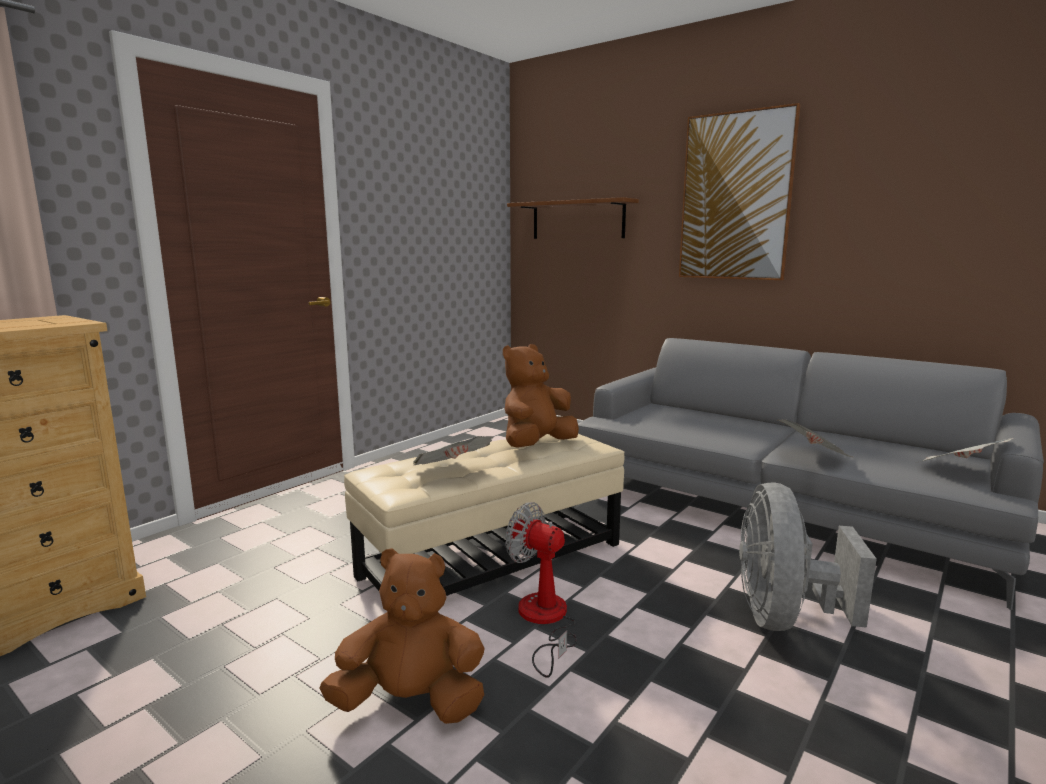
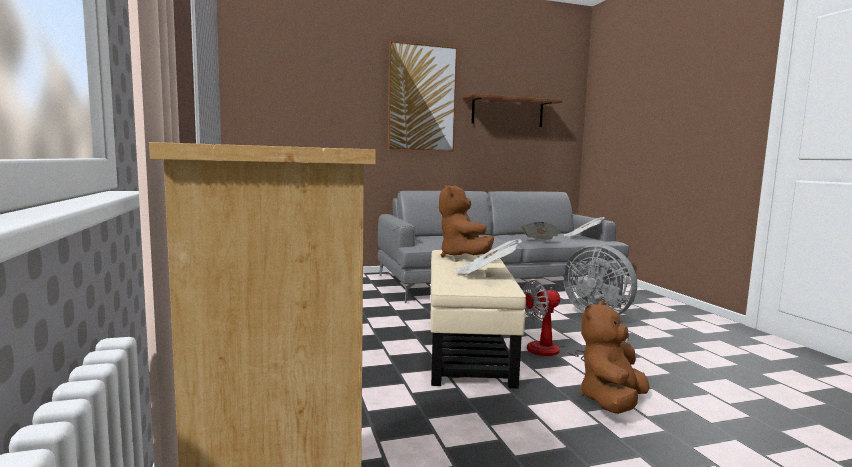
camera: 55 degrees left, 5 degrees down
brown shelf [507,197,639,239] -> brown shelf moved to [463,94,563,127]

